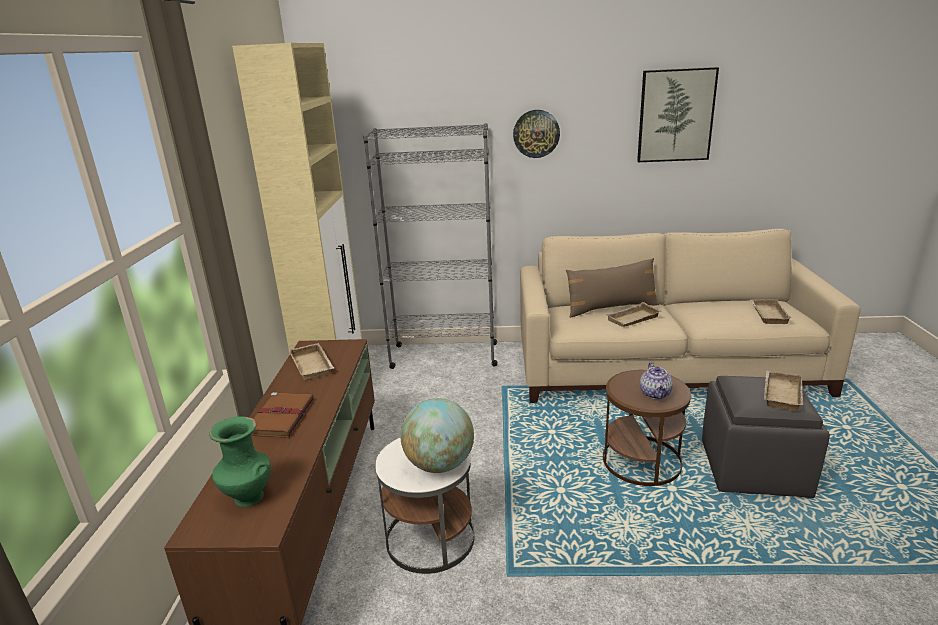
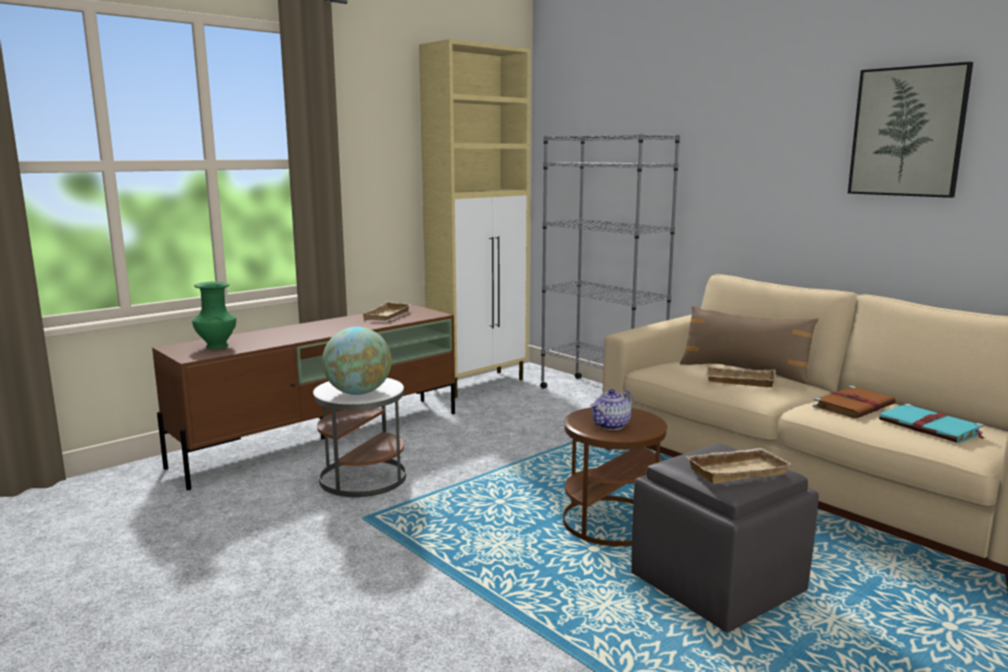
camera: 45 degrees right, 10 degrees down
brown book [251,392,314,438] -> brown book moved to [813,386,896,418]
wall clock [513,110,560,158] -> none
beige tray [750,299,792,324] -> turquoise book [879,404,985,443]

